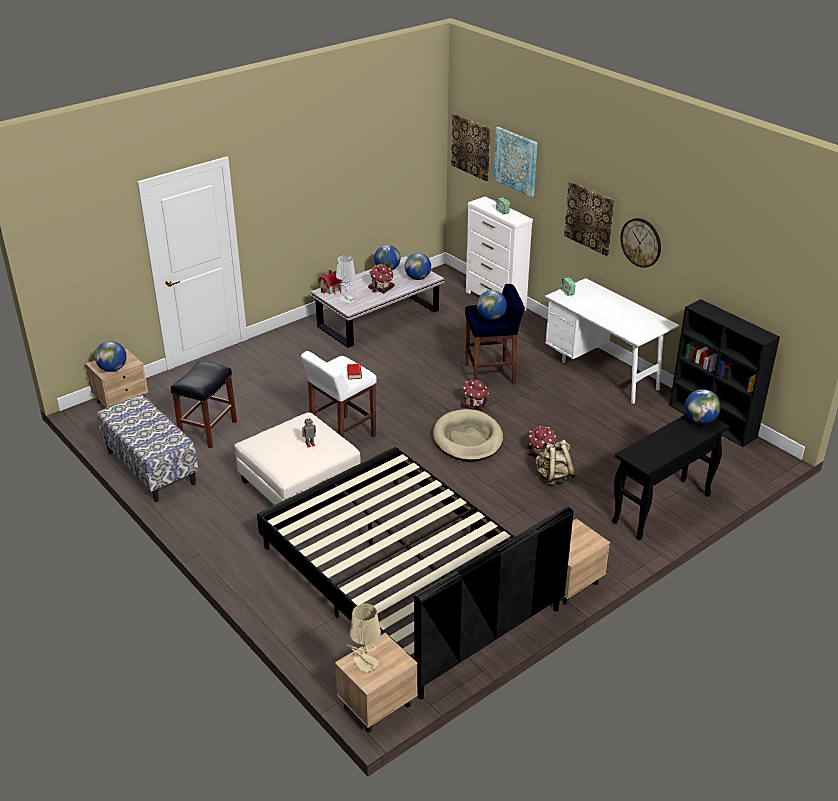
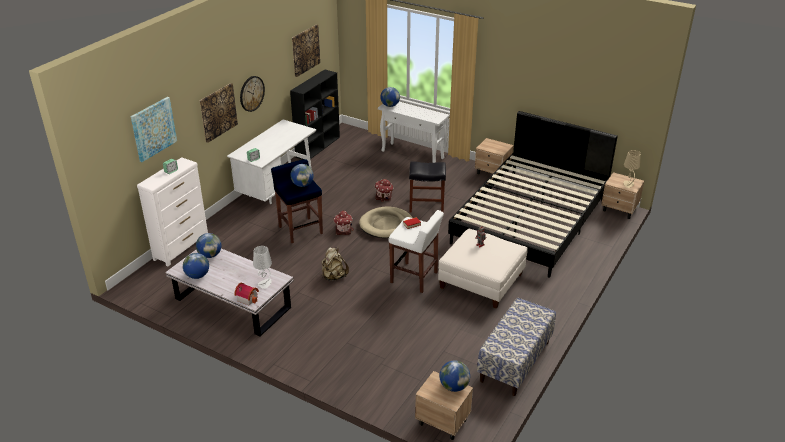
camera: 110 degrees left, 0 degrees up
black stool [171,361,237,448] -> black stool moved to [409,161,446,213]
toy house [368,264,395,293] -> none
picture [451,114,491,181] -> picture moved to [292,25,320,77]
beige backpack [535,440,576,485] -> beige backpack moved to [321,247,349,281]
black console table [612,414,729,540] -> white console table [378,102,450,163]

